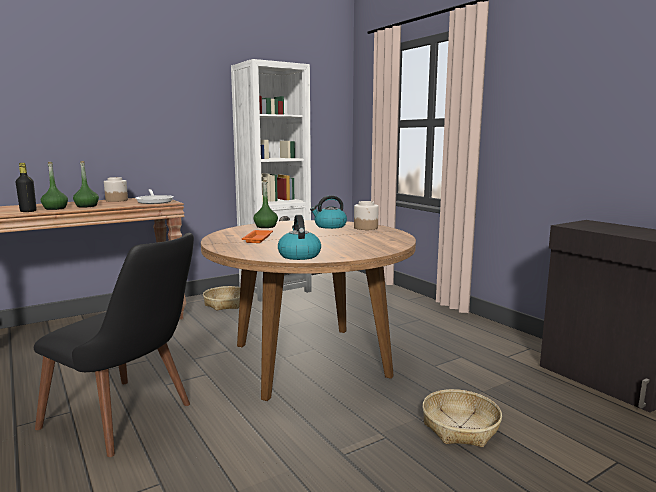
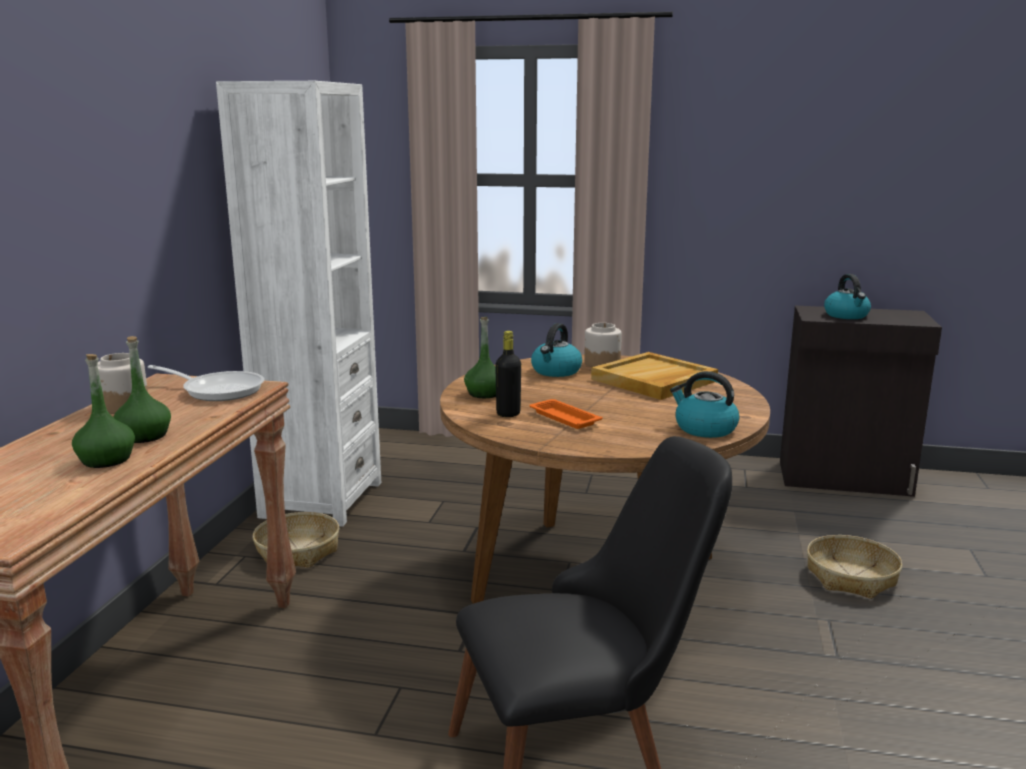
camera: 45 degrees left, 5 degrees up
black bottle [16,163,37,212] -> black bottle moved to [495,331,521,417]
none -> beige tray [591,352,718,400]
none -> kettle [824,274,871,319]

